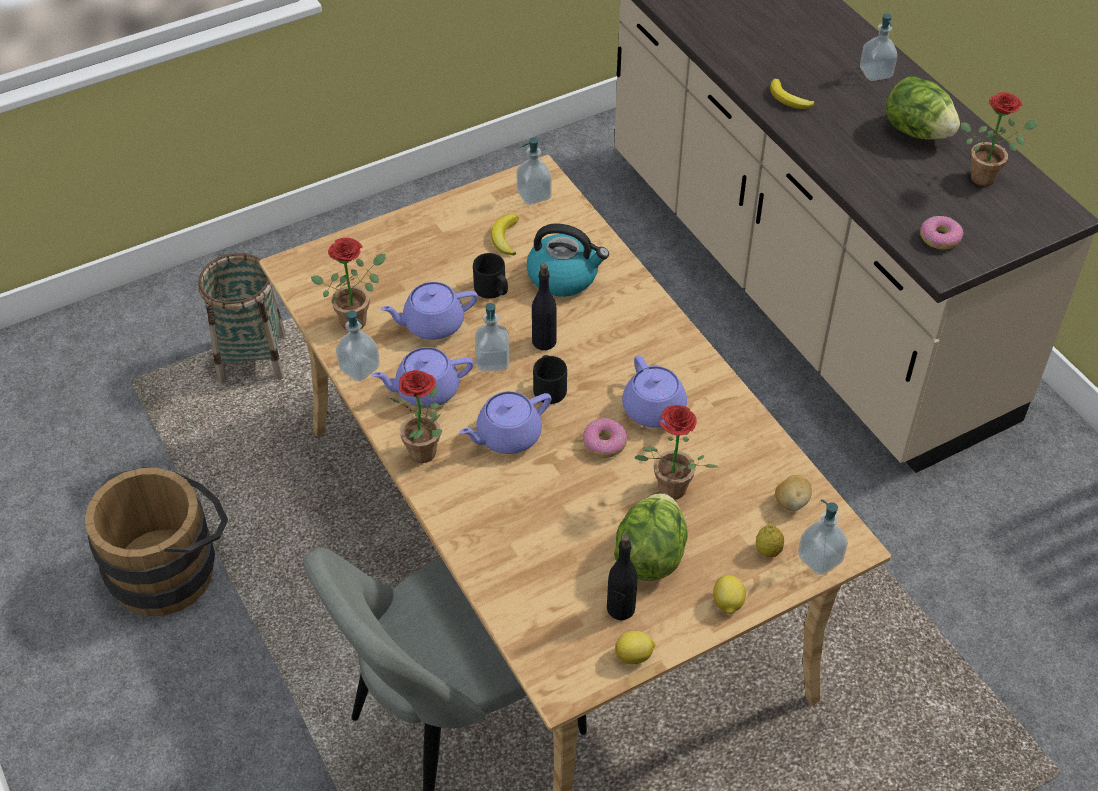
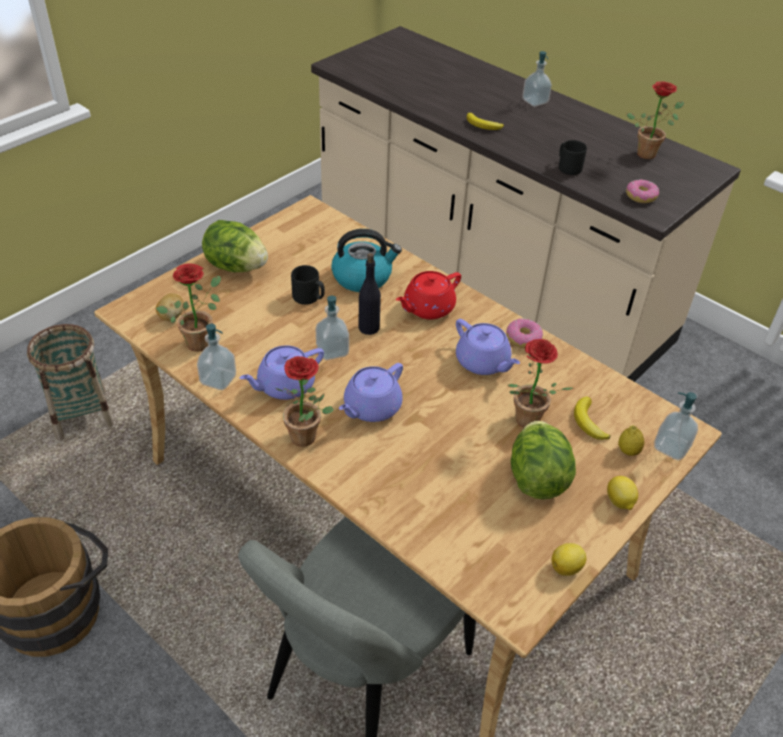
camera: 20 degrees left, 5 degrees down
purple teapot [380,282,478,340] -> none
banana [491,214,519,256] -> banana moved to [574,396,611,440]
soap dispenser [517,137,552,205] -> none
black mug [533,355,567,404] -> black mug moved to [559,140,587,175]
donut [583,418,627,458] -> donut moved to [506,318,543,348]
black bottle [607,534,638,620] -> none
potato [775,475,812,511] -> potato moved to [156,293,184,321]
lettuce [886,76,960,140] -> lettuce moved to [202,220,268,272]
none -> red teapot [396,271,461,319]

